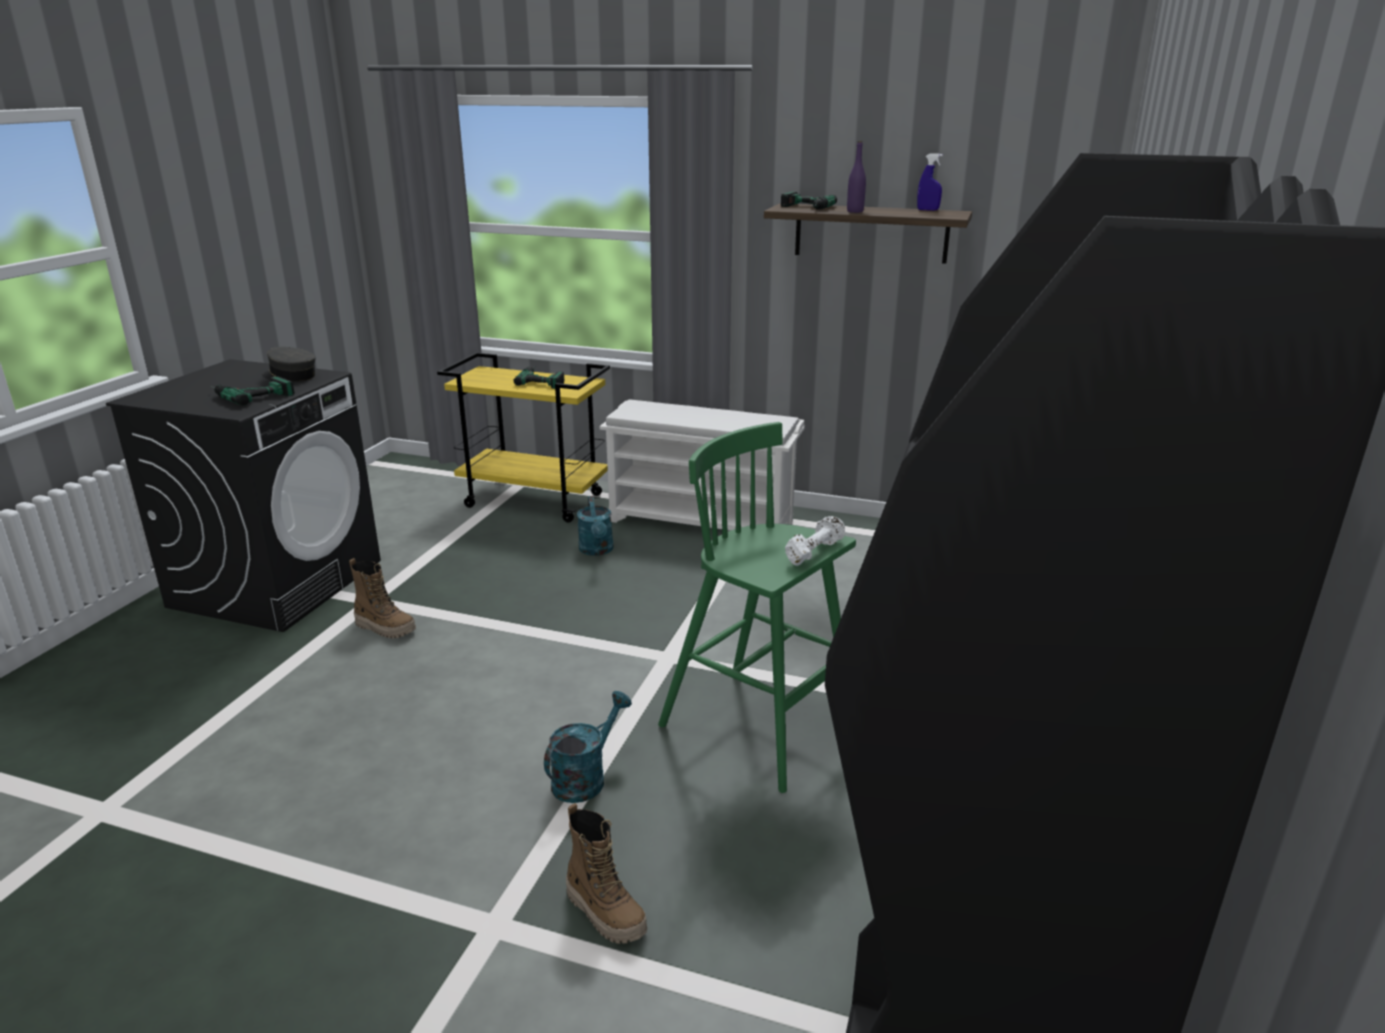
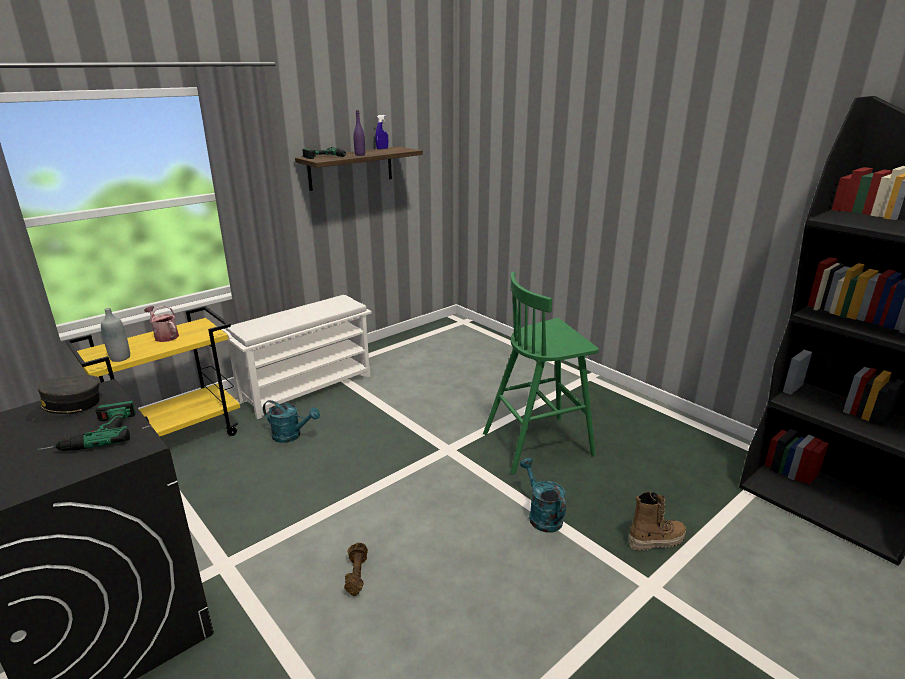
camera: 60 degrees left, 0 degrees up
boot [349,558,416,638] -> none
power drill [514,366,564,389] -> watering can [144,305,179,342]
white dumbbell [785,516,845,566] -> none
none -> grey bottle [101,308,130,362]
none -> brown dumbbell [344,543,368,596]

